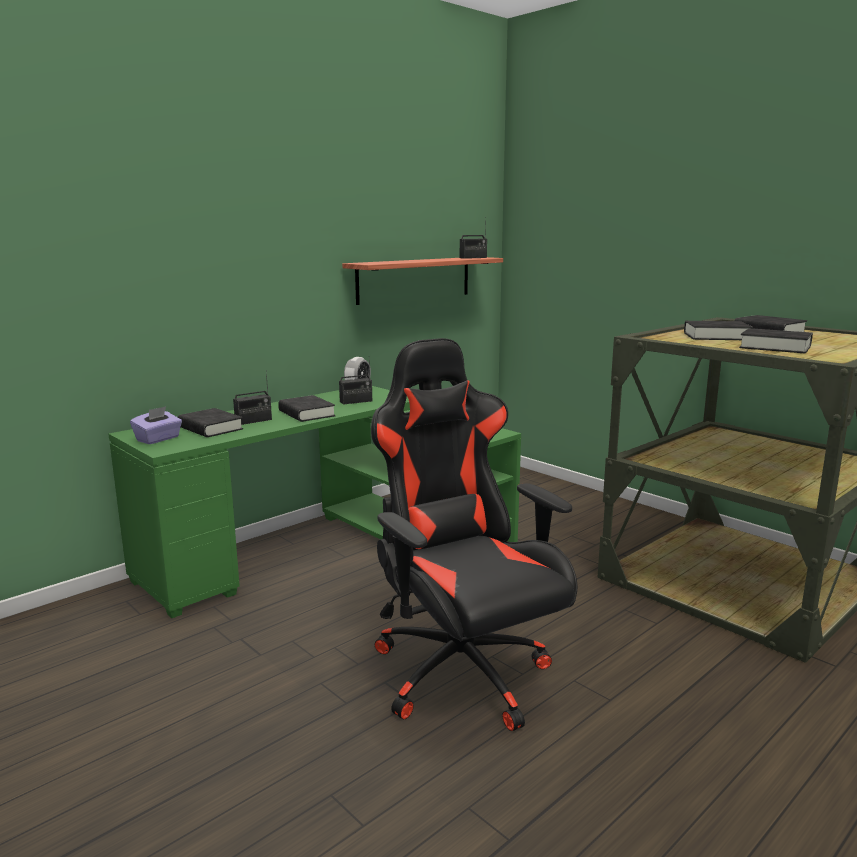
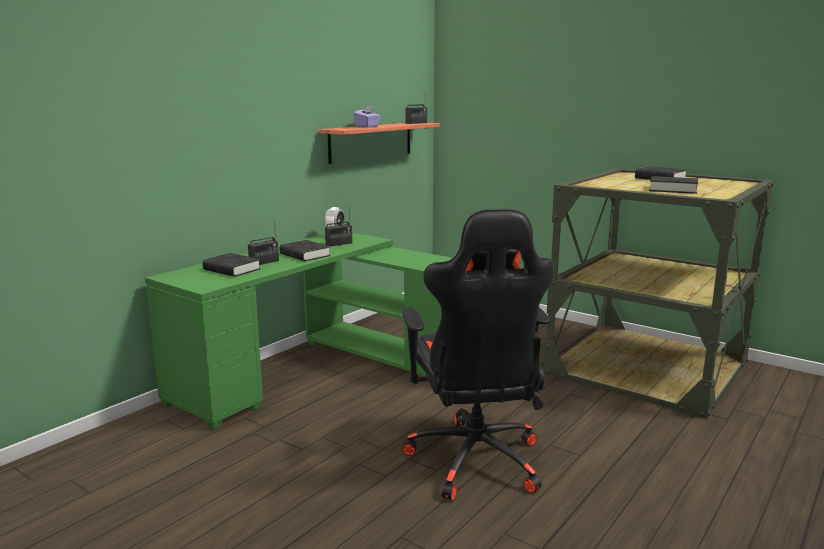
camera: 10 degrees left, 0 degrees up
purple tissue box [130,406,182,444] -> purple tissue box moved to [353,105,380,128]
black office chair [371,338,577,731] -> black office chair turned 150 degrees counterclockwise [402,209,554,500]
black book [684,321,753,340] -> none

